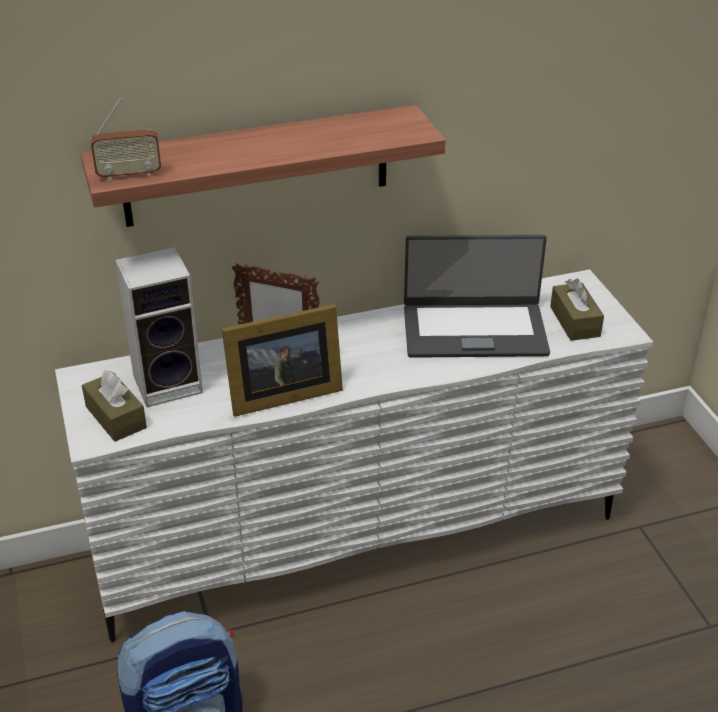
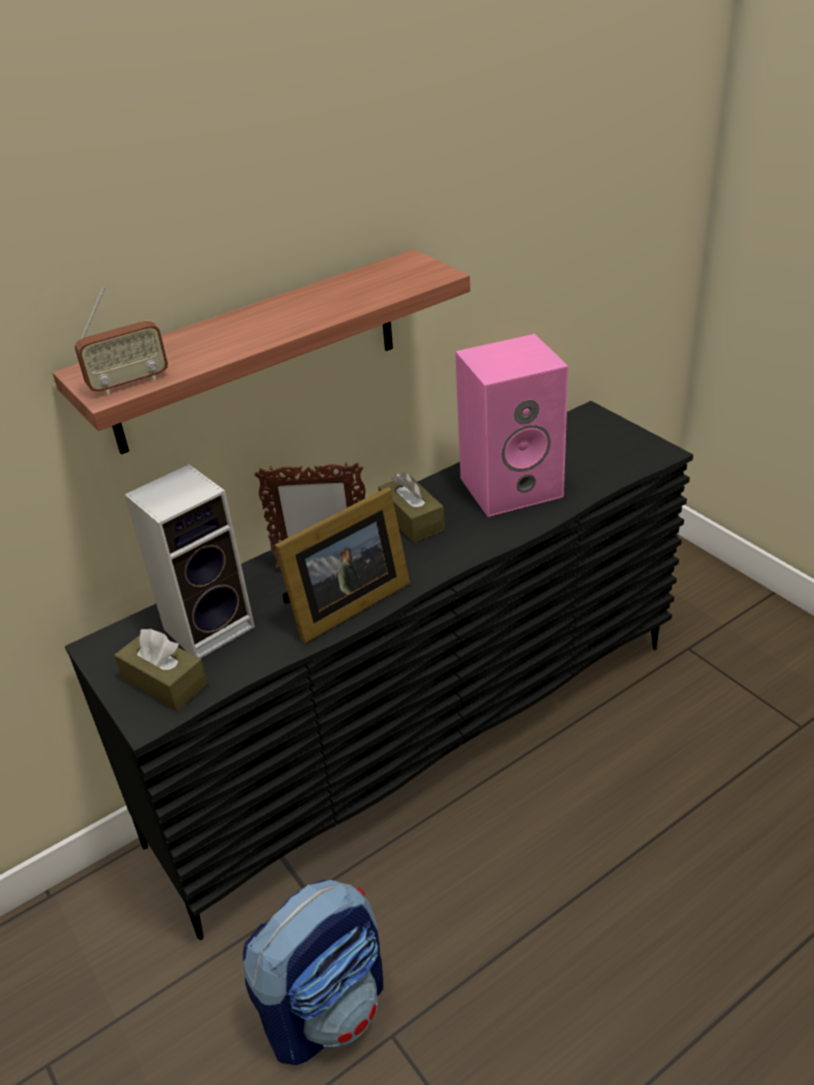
camera: 15 degrees left, 0 degrees up
white dresser [55,270,653,642] -> black dresser [65,401,693,941]
laptop [404,235,550,358] -> pink speaker [455,334,568,517]
brown tissue box [550,279,604,341] -> brown tissue box moved to [378,472,445,543]

